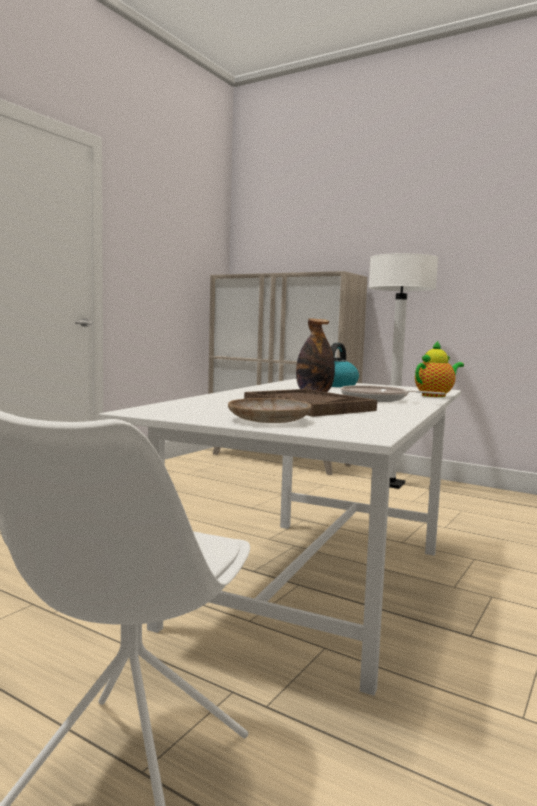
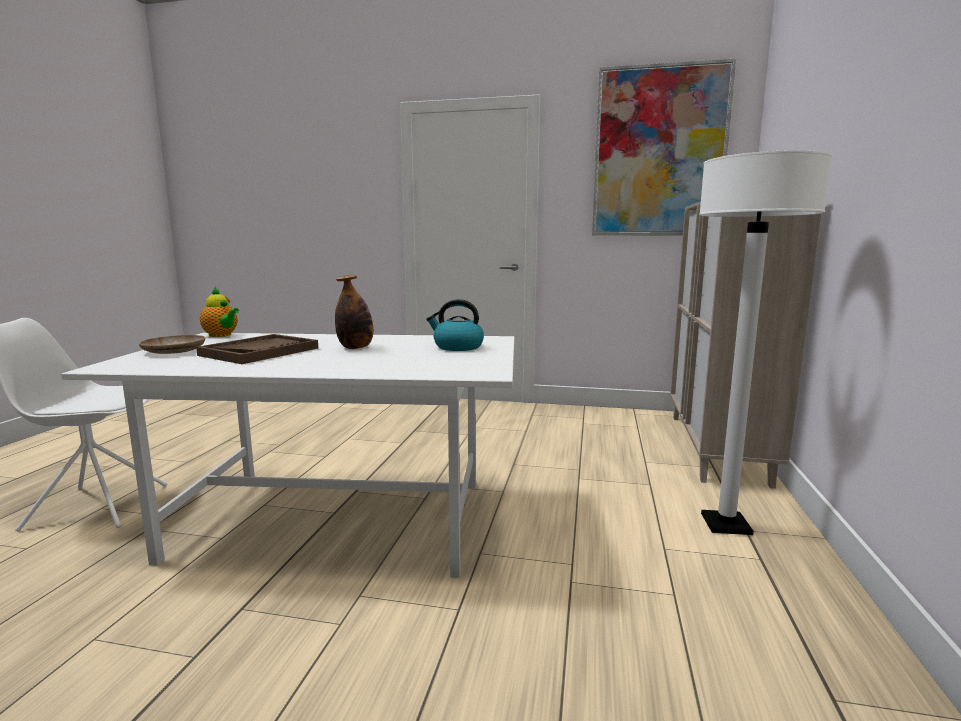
camera: 70 degrees right, 5 degrees up
frying pan [341,385,445,402] -> none
teapot [415,340,464,397] -> teapot moved to [200,287,239,337]
none -> picture [592,59,736,236]

